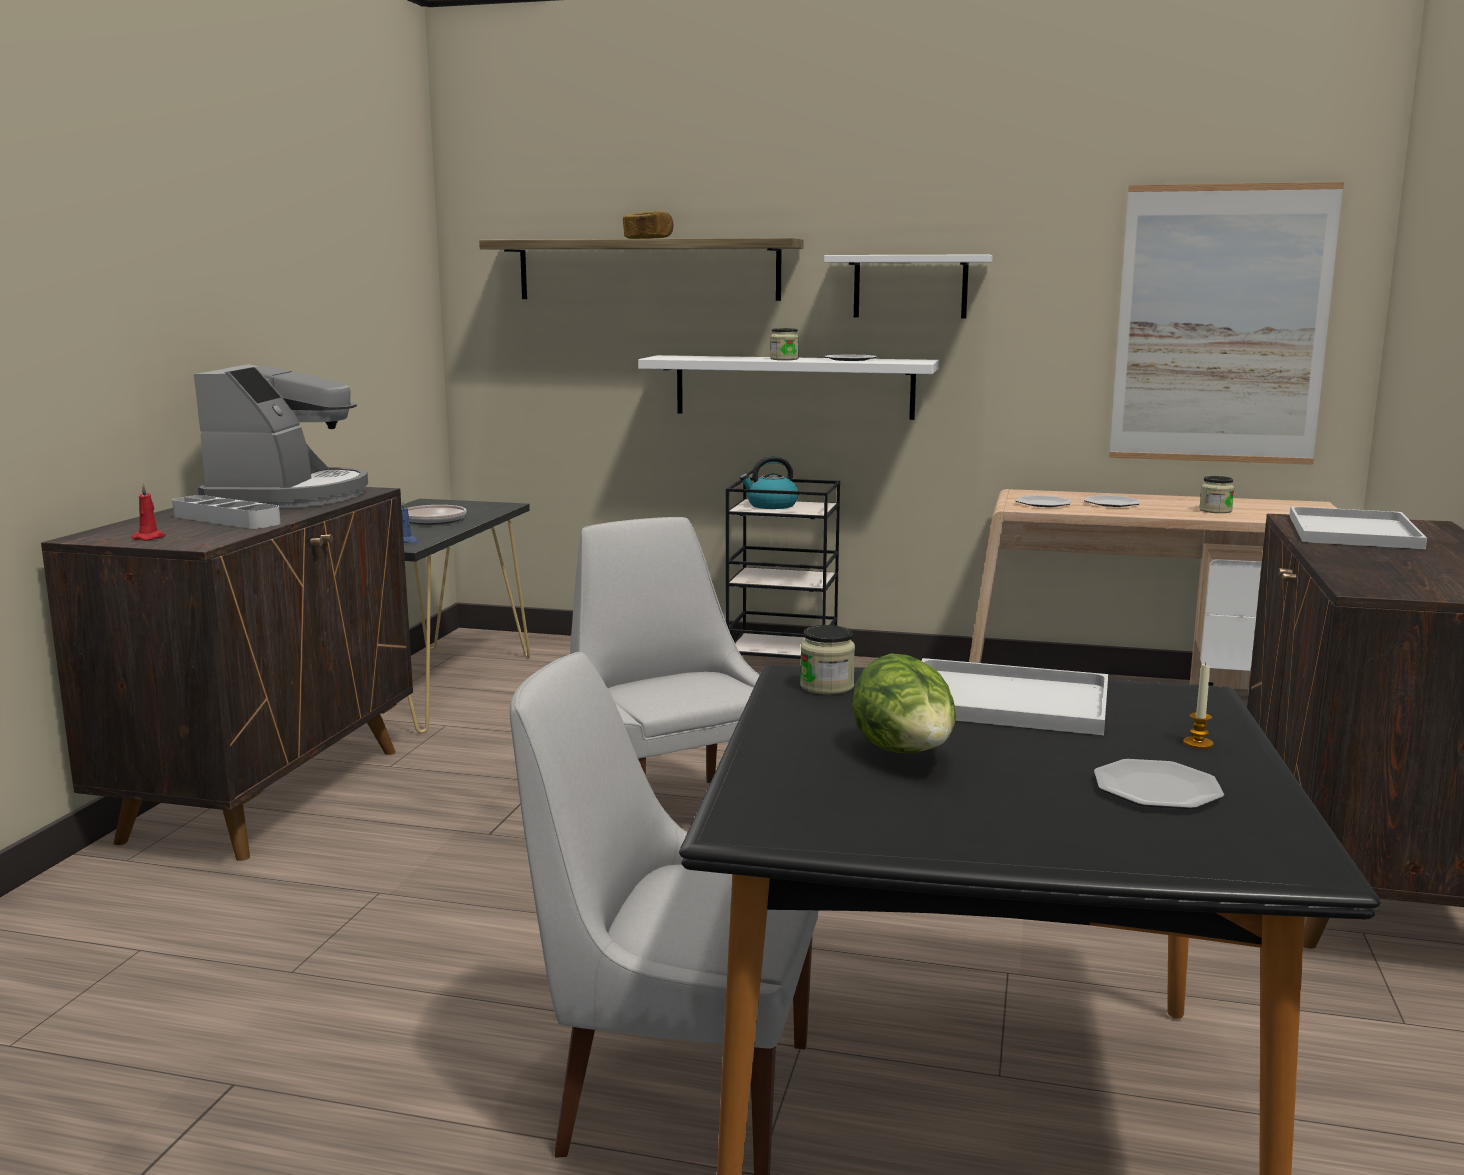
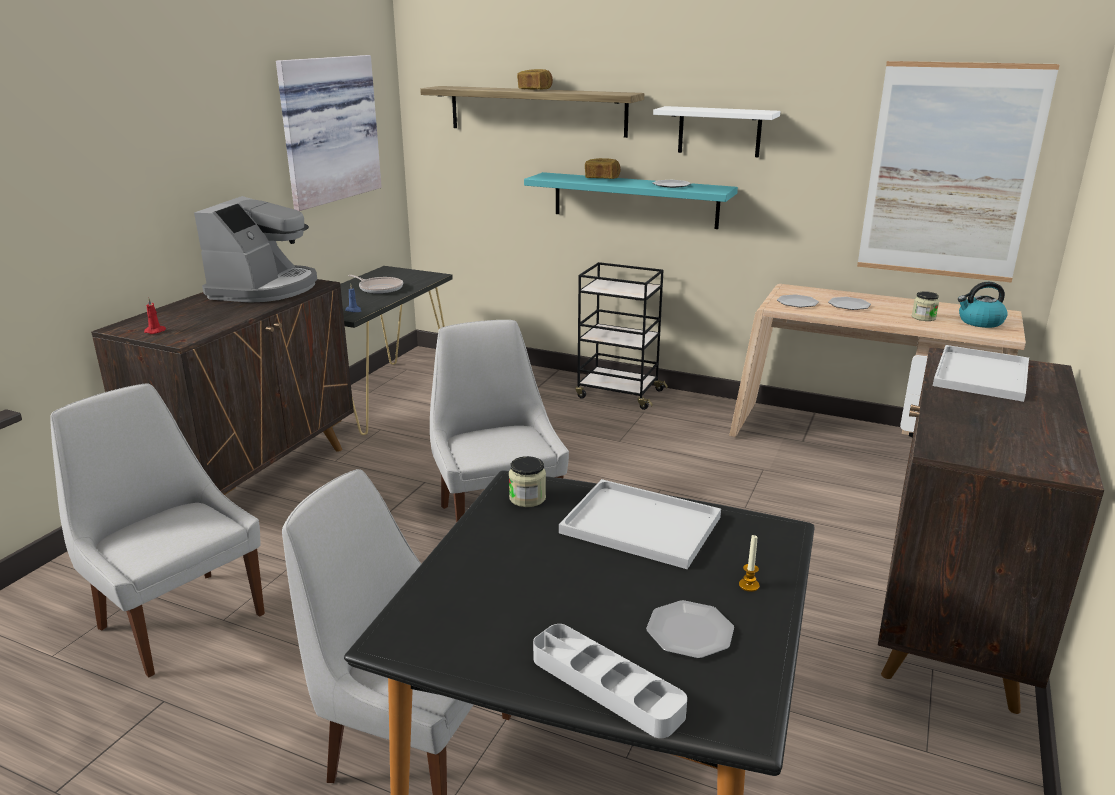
camera: 10 degrees right, 10 degrees up
grey tray [172,495,281,529] -> grey tray moved to [533,624,687,738]
white shelf [638,355,939,420] -> turquoise shelf [524,172,738,229]
kettle [740,456,798,509] -> kettle moved to [958,282,1008,328]
jar [770,328,799,360] -> none
lettuce [852,654,956,754] -> none
none -> white chair [50,383,265,677]
none -> picture [276,55,382,211]
none -> bread [585,158,621,179]

